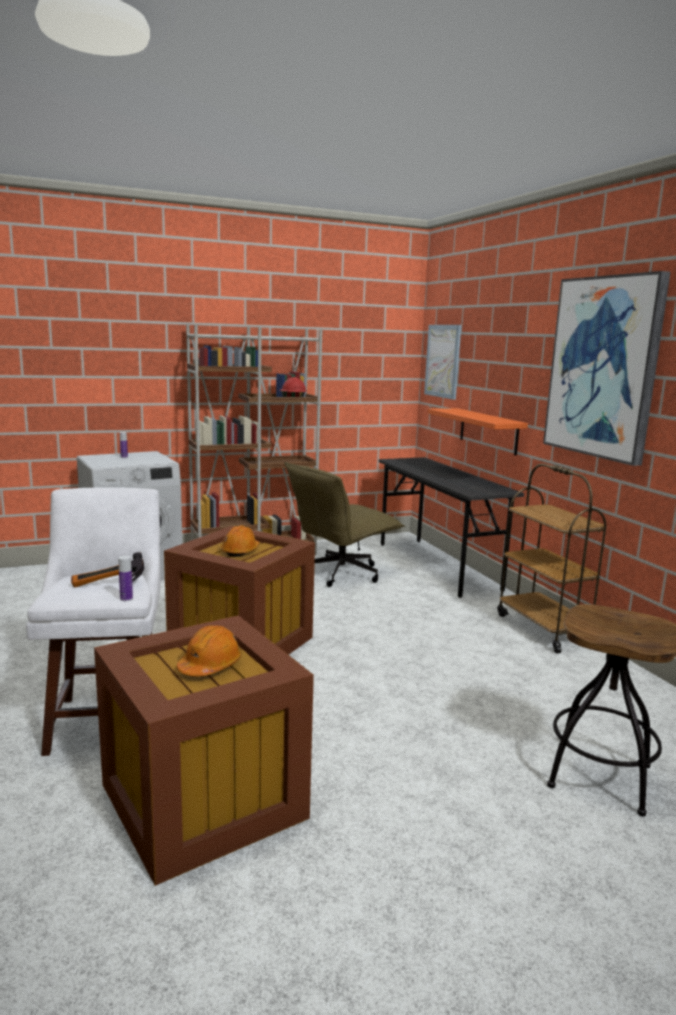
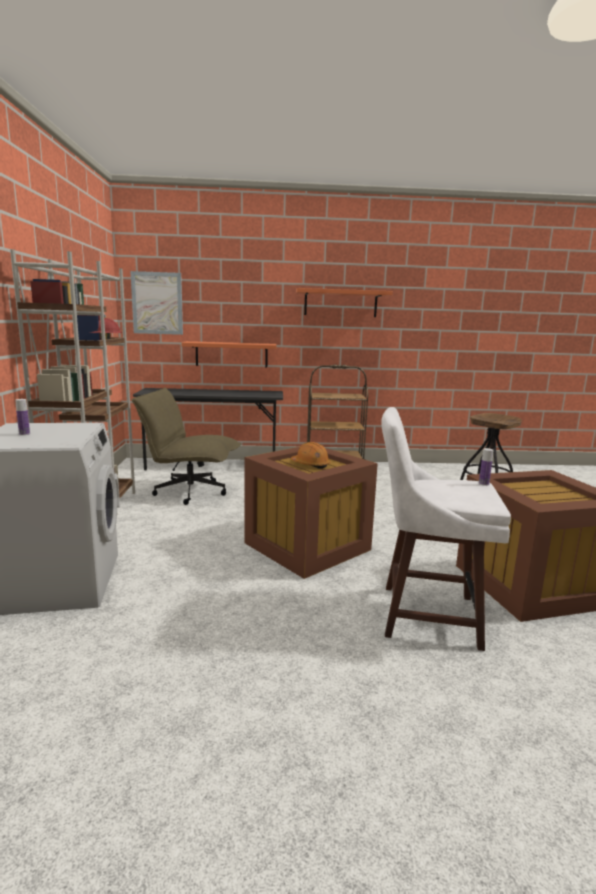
camera: 70 degrees left, 0 degrees up
hammer [71,552,144,587] -> none
orange hard hat [177,625,242,676] -> none
beige office chair [284,462,405,587] -> beige office chair turned 120 degrees clockwise [132,388,241,505]
picture [543,271,671,466] -> orange shelf [296,288,393,317]

